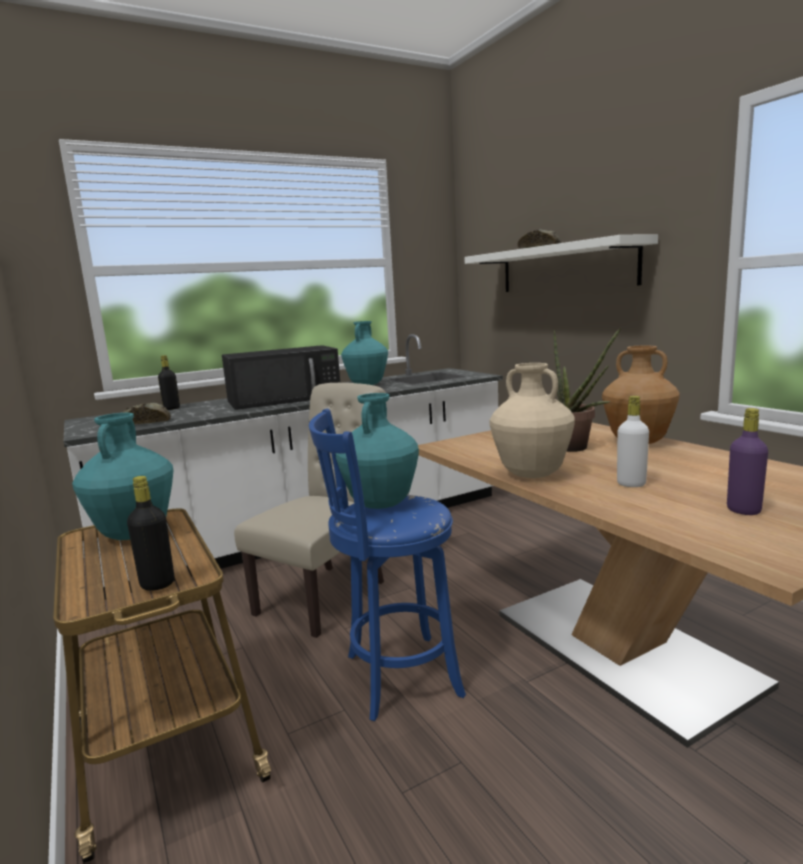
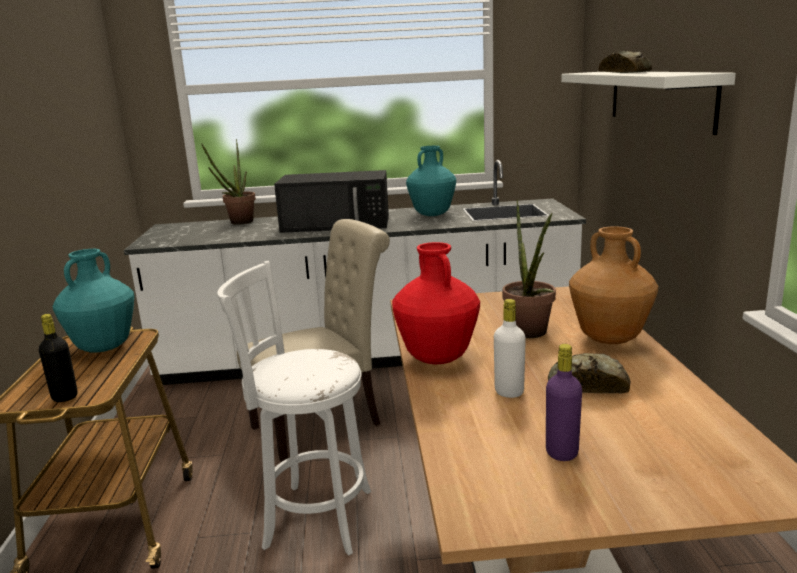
camera: 25 degrees right, 5 degrees up
bread [122,403,171,424] -> bread moved to [548,353,631,393]
black bottle [158,355,180,410] -> potted plant [201,139,256,225]
blue stool [309,409,466,721] -> white stool [217,261,372,556]
turquoise vase [336,393,419,509] -> none
beige vase [490,363,575,478] -> red vase [392,242,480,364]

